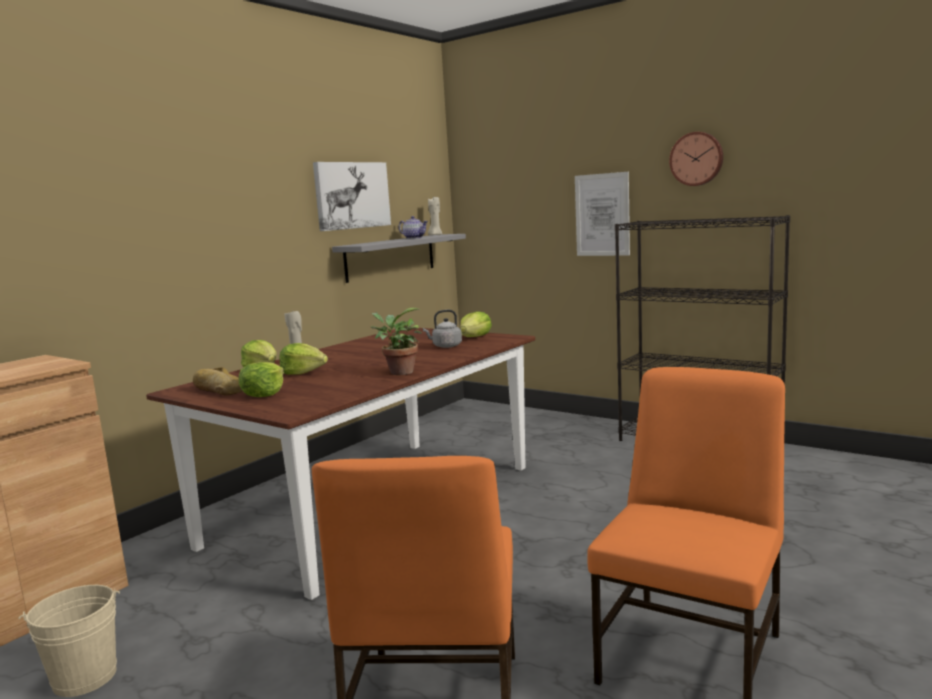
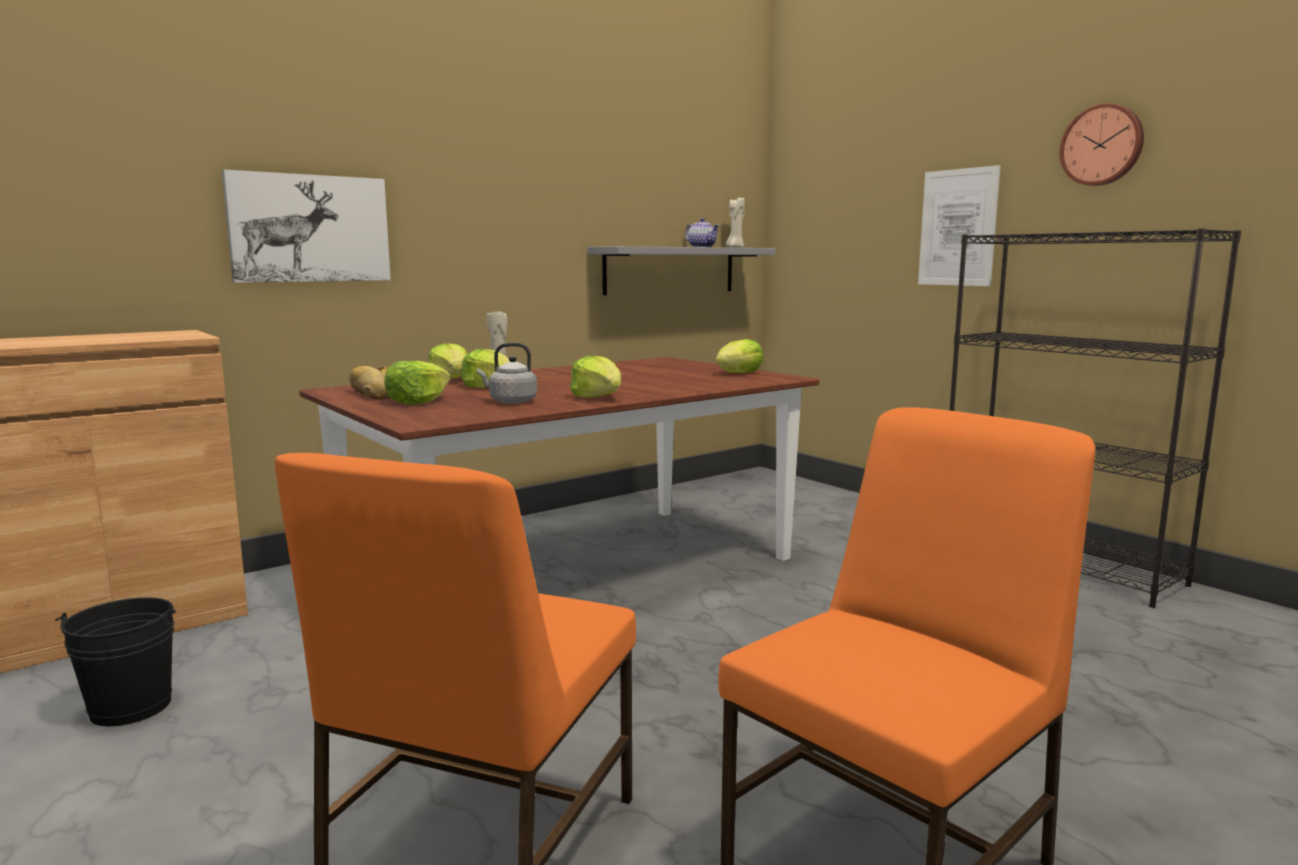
camera: 15 degrees right, 0 degrees up
beige bucket [18,585,120,697] -> black bucket [55,597,176,726]
picture [313,162,391,231] -> picture moved to [222,170,391,283]
potted plant [371,308,422,375] -> lettuce [570,356,621,398]
grey kettle [423,310,462,348] -> grey kettle moved to [477,343,537,404]

